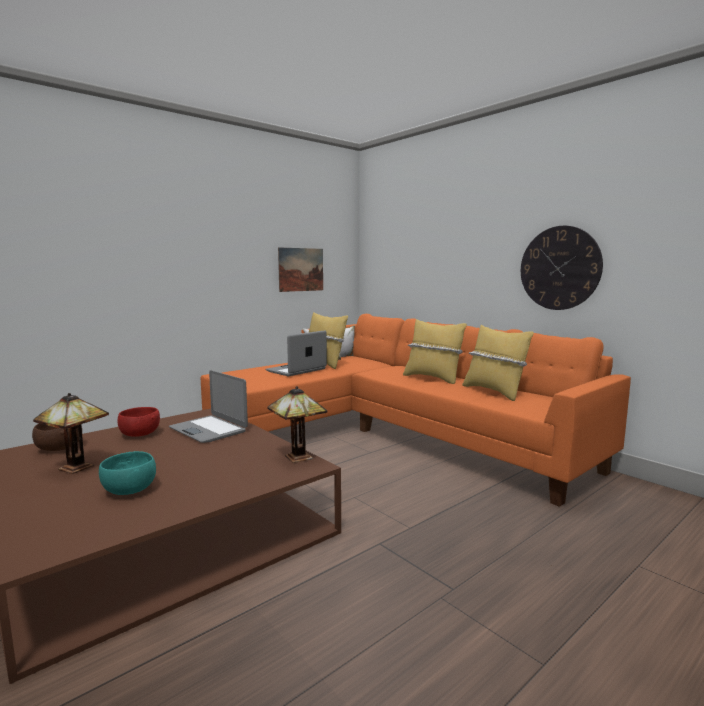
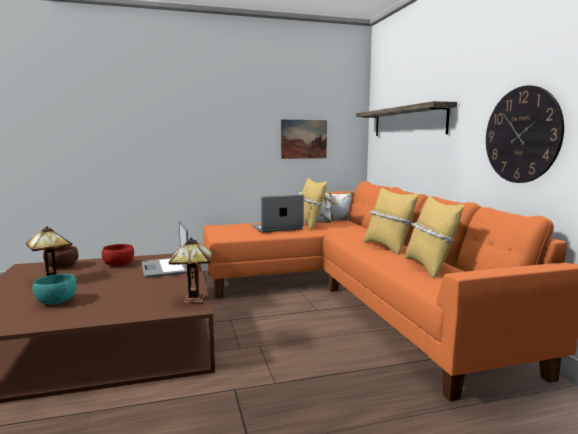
camera: 25 degrees right, 0 degrees up
none -> shelf [356,101,457,136]

